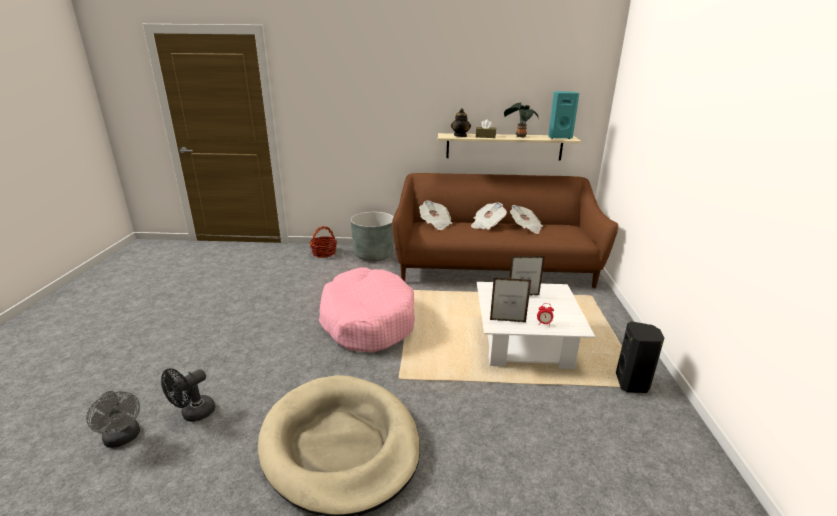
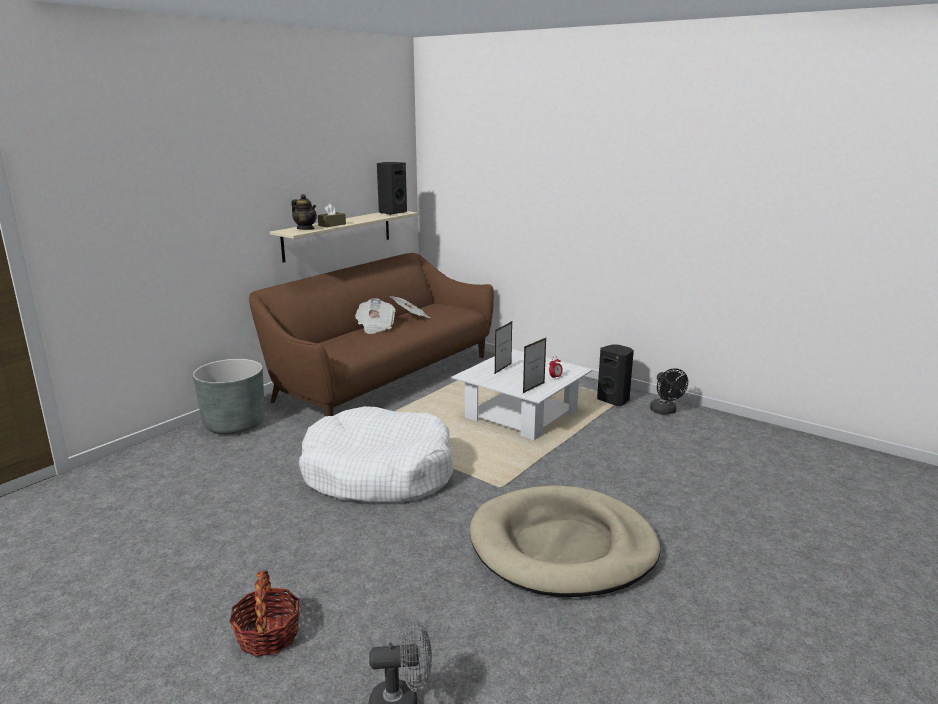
camera: 55 degrees left, 5 degrees down
black fan [161,368,215,422] -> black fan moved to [650,368,688,415]
basket [309,226,337,258] -> basket moved to [229,570,301,657]
pink dog bed [319,267,415,353] -> white dog bed [299,406,453,503]
newspaper [419,201,452,230] -> none
potted plant [504,103,538,138] -> none
turquoise speaker [548,91,579,139] -> black speaker [377,162,407,215]

